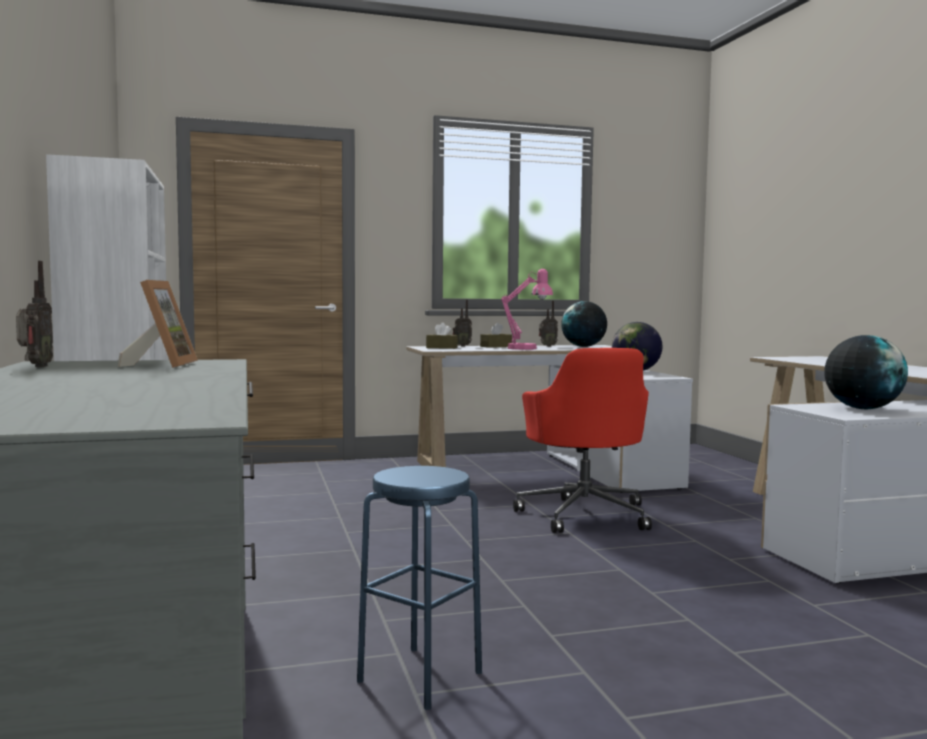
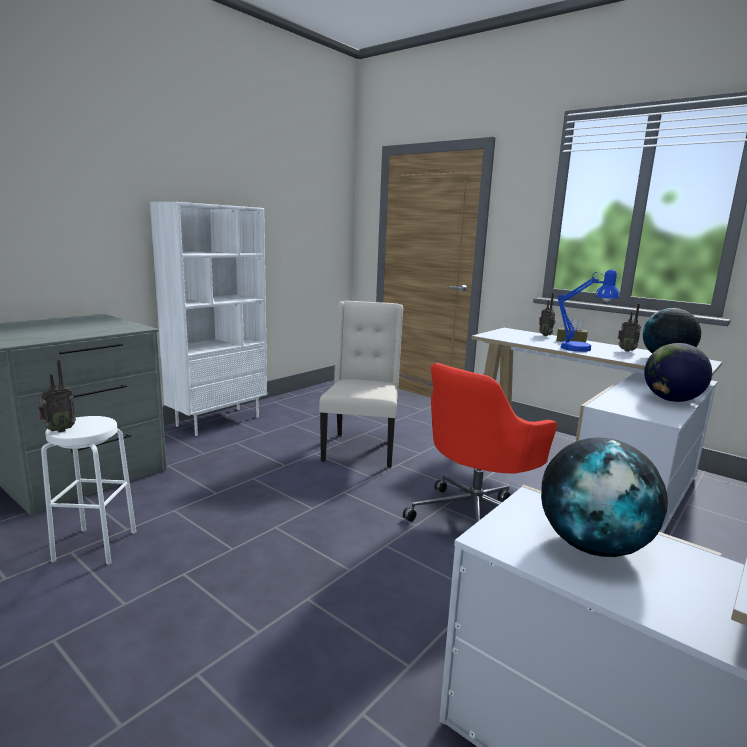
camera: 55 degrees right, 10 degrees up
radio [16,261,53,367] -> radio moved to [38,360,76,433]
picture frame [117,280,198,368] -> none
blue stool [357,466,482,710] -> white stool [41,416,136,565]
brown tissue box [426,322,458,349] -> none
pink table lamp [501,269,553,350] -> blue table lamp [557,269,620,352]
none -> beige chair [319,301,403,467]

